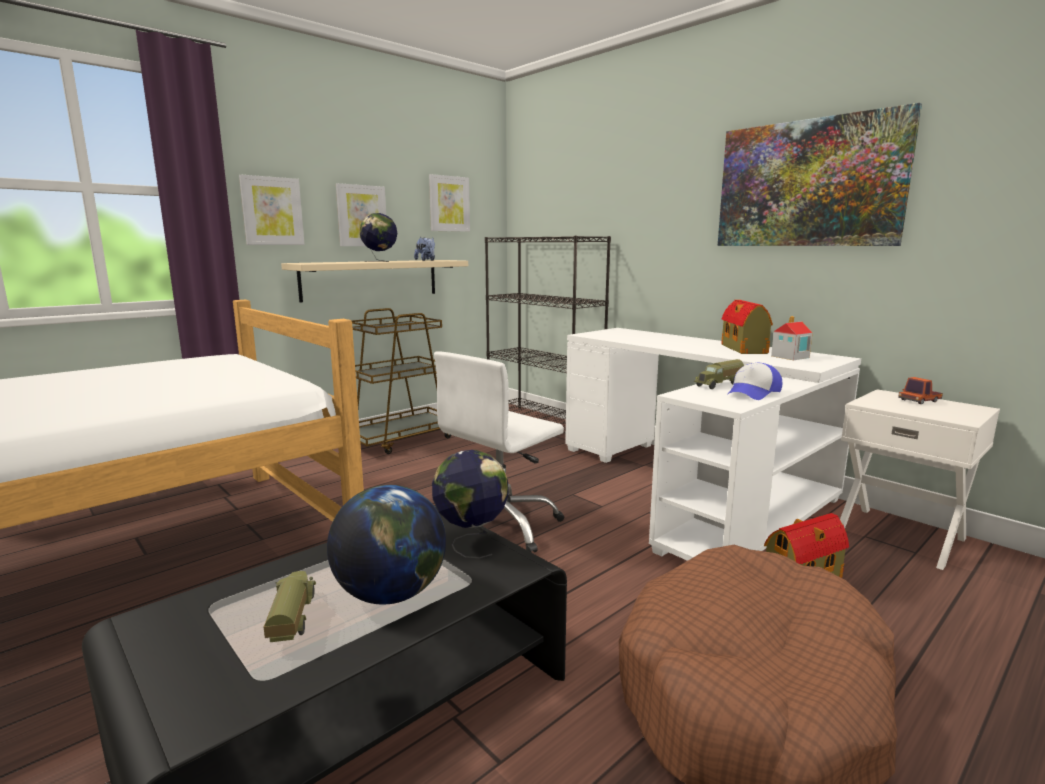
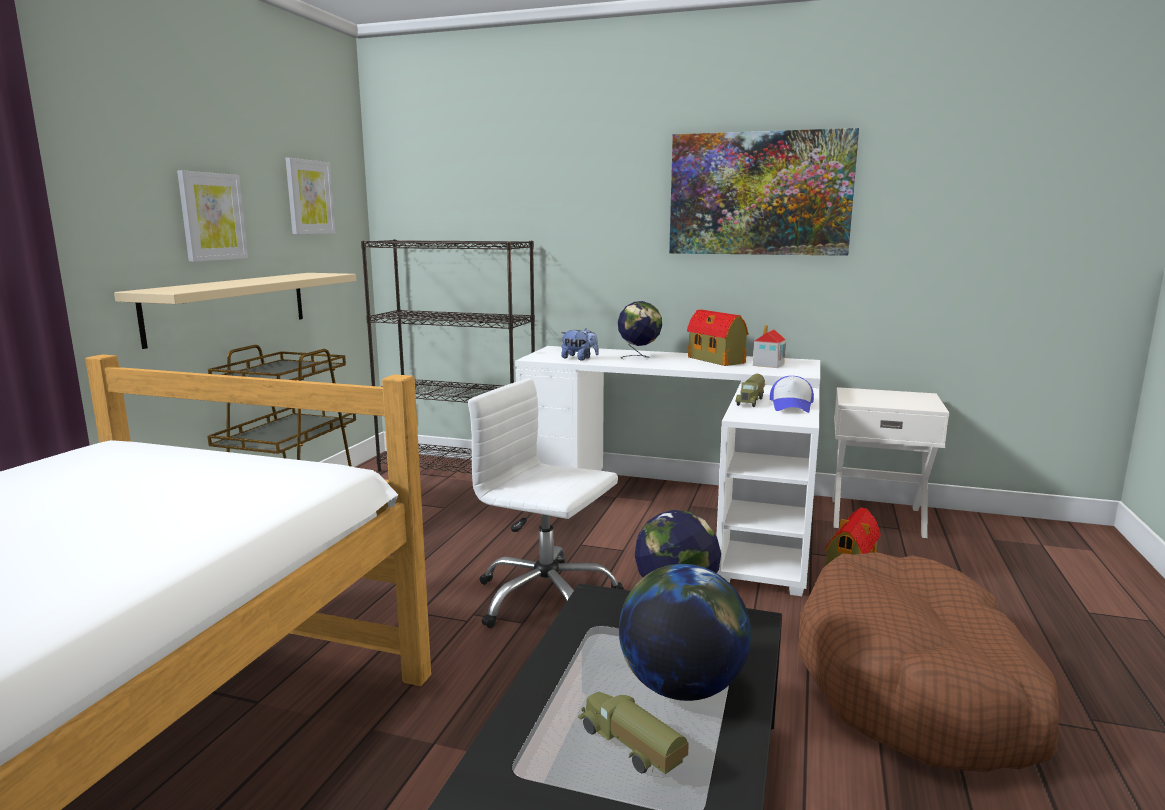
camera: 30 degrees left, 0 degrees up
picture [239,175,305,245] -> none
globe [359,213,397,262] -> globe moved to [618,301,662,359]
plush toy [414,237,435,261] -> plush toy moved to [561,329,599,360]
white office chair [434,351,564,553] -> white office chair turned 105 degrees clockwise [468,378,624,628]
toy truck [898,377,943,404] -> none

